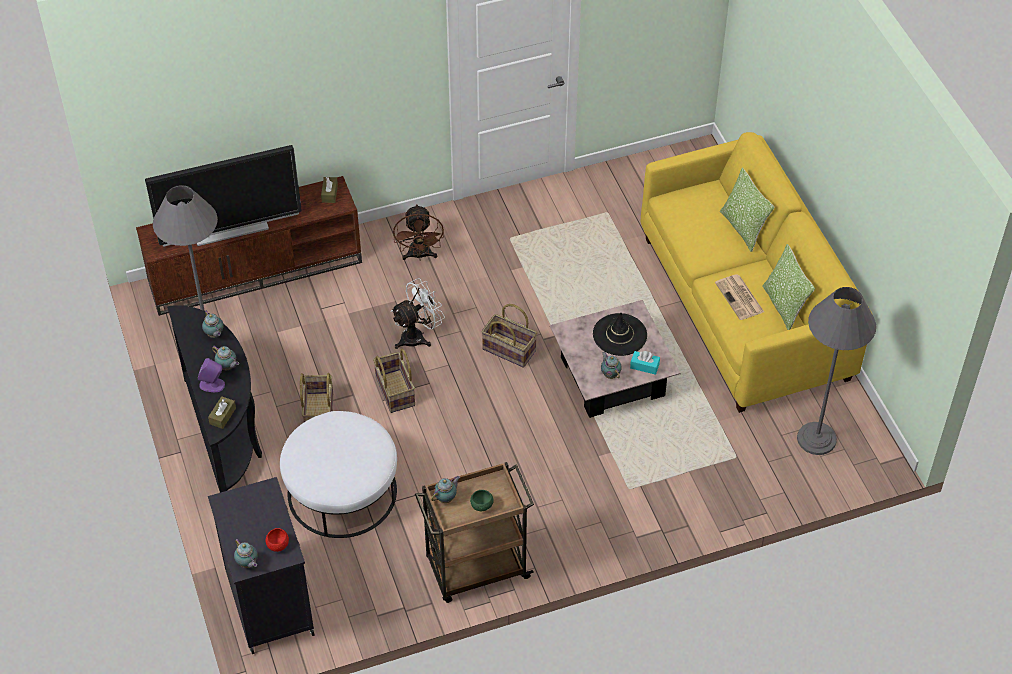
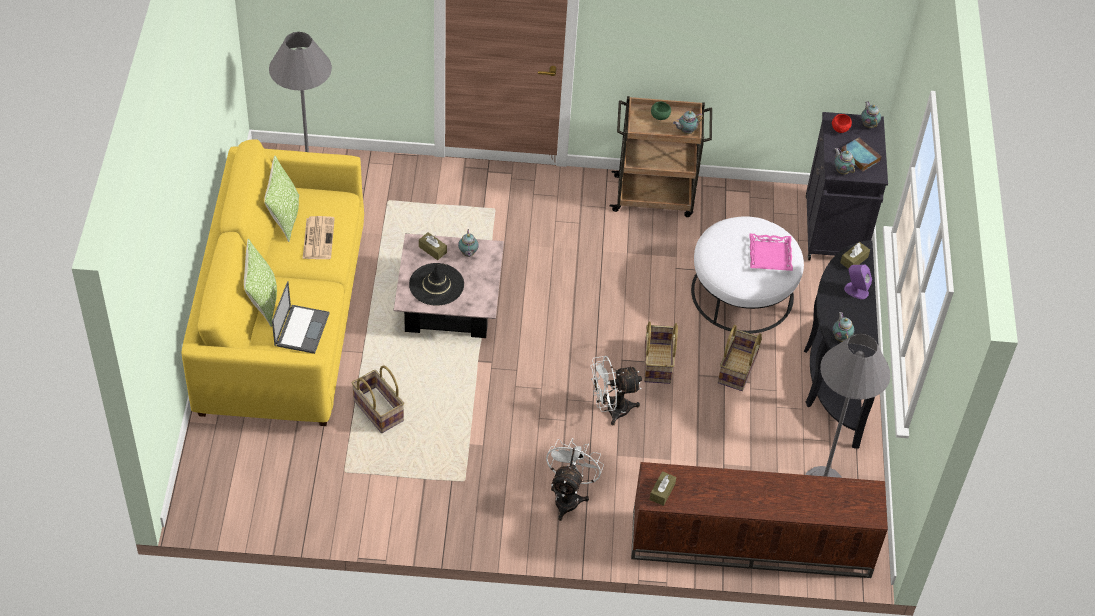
camera: 160 degrees left, 0 degrees up
television [145,145,302,246] -> none
teapot [212,345,239,370] -> teapot moved to [834,148,855,174]
brown fan [393,204,444,261] -> white fan [546,438,604,521]
basket [481,304,537,368] -> basket moved to [352,365,404,433]
turquoise tissue box [630,351,660,375] -> brown tissue box [419,232,447,260]
none -> laptop [272,281,330,354]
none -> pink tray [749,233,793,271]
none -> book [840,137,882,171]

